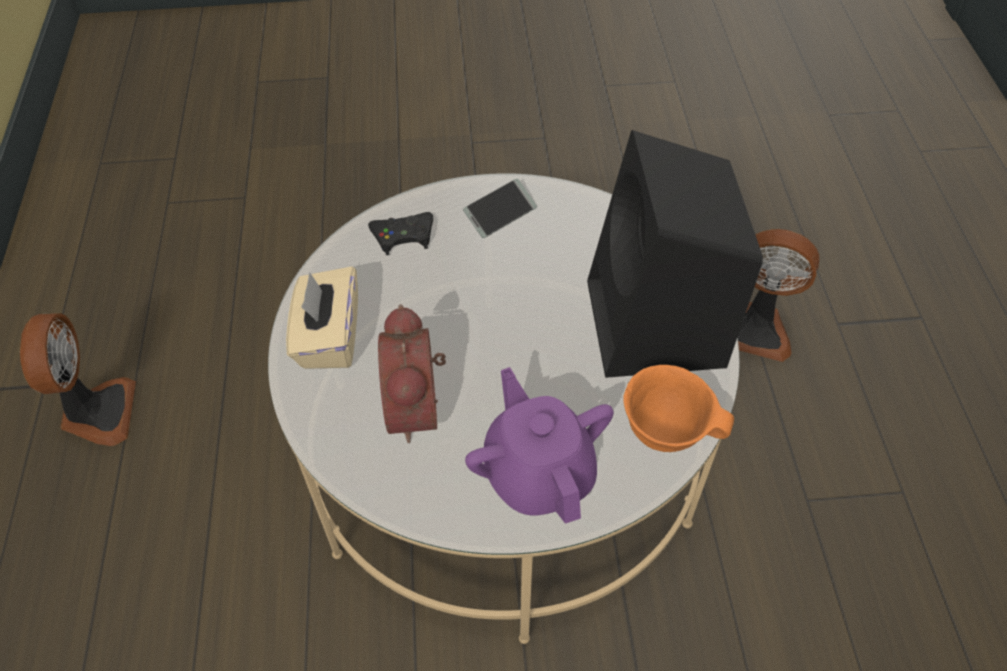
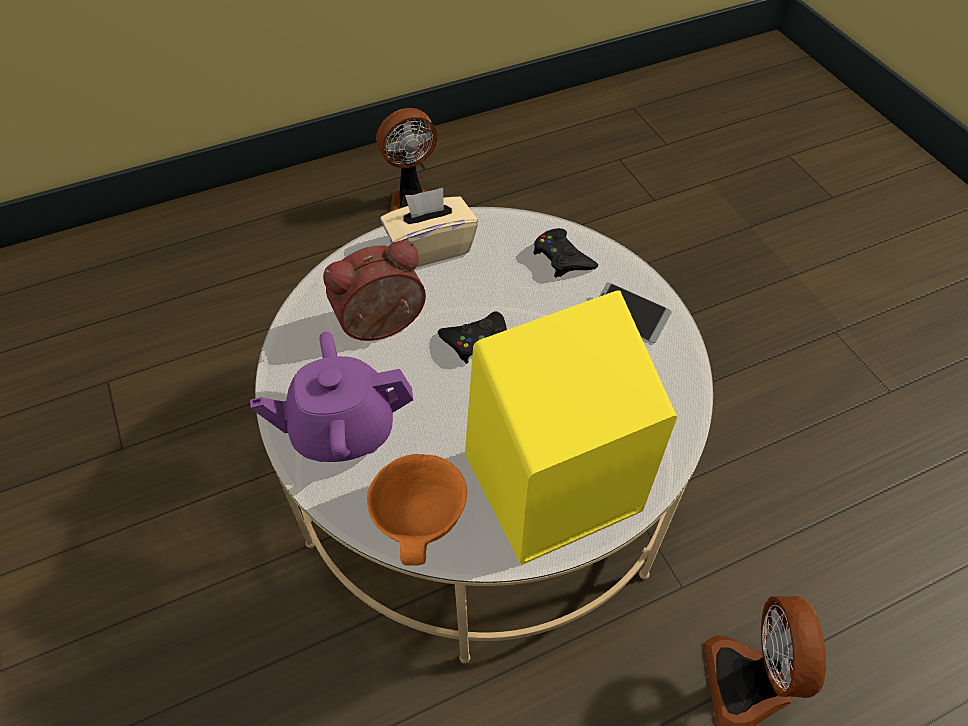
camera: 70 degrees right, 0 degrees up
purple teapot [465,367,614,524] -> purple teapot turned 150 degrees counterclockwise [250,332,413,462]
black speaker [587,130,763,378] -> yellow speaker [465,290,677,565]
none -> black game controller [438,311,507,364]

